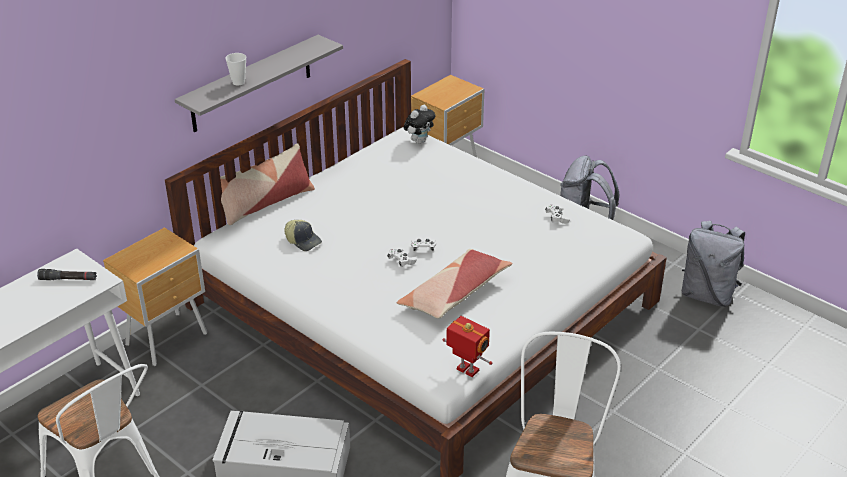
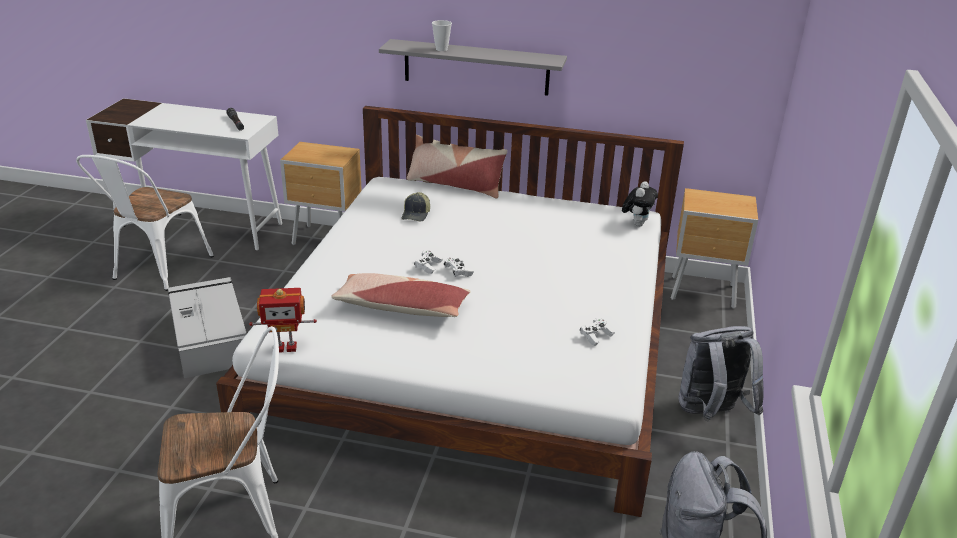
camera: 60 degrees right, 5 degrees down
plush toy [404,105,435,144] -> plush toy turned 75 degrees counterclockwise [622,181,658,227]
toy robot [443,316,492,377] -> toy robot turned 75 degrees clockwise [249,288,317,353]

